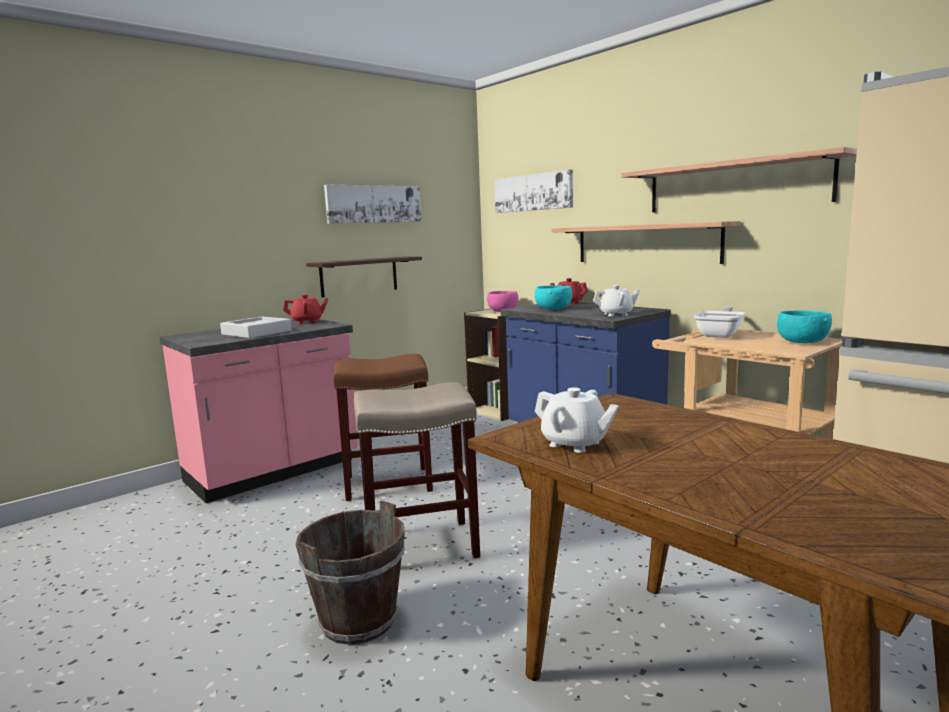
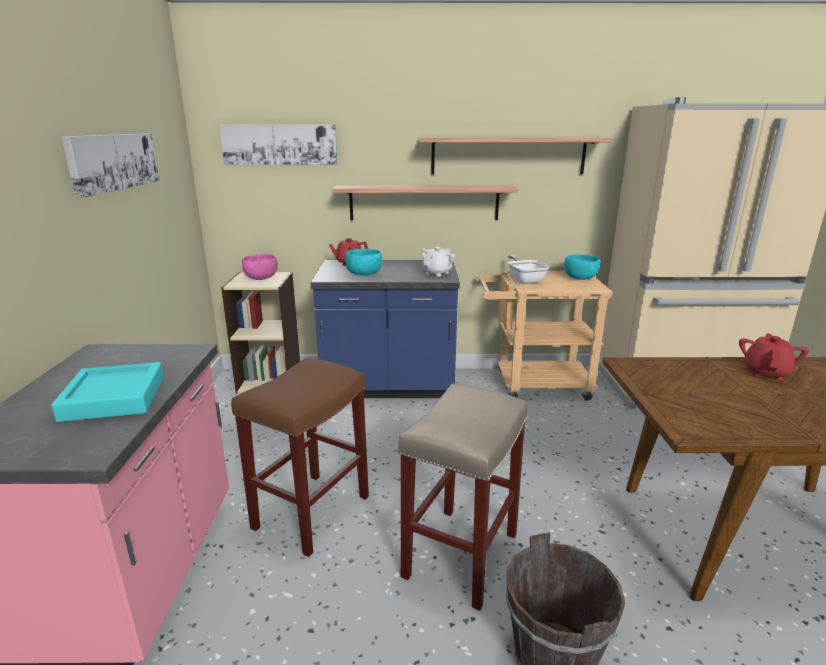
camera: 50 degrees left, 10 degrees up
grey tray [220,316,292,338] -> turquoise tray [51,362,164,422]
red teapot [283,294,328,324] -> red teapot moved to [739,333,809,381]
shelf [306,256,422,297] -> none
white teapot [535,387,619,453] -> none

